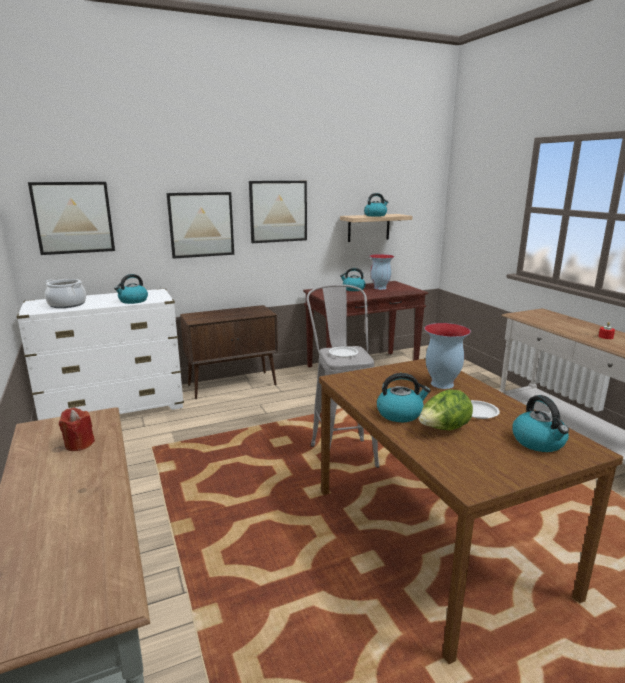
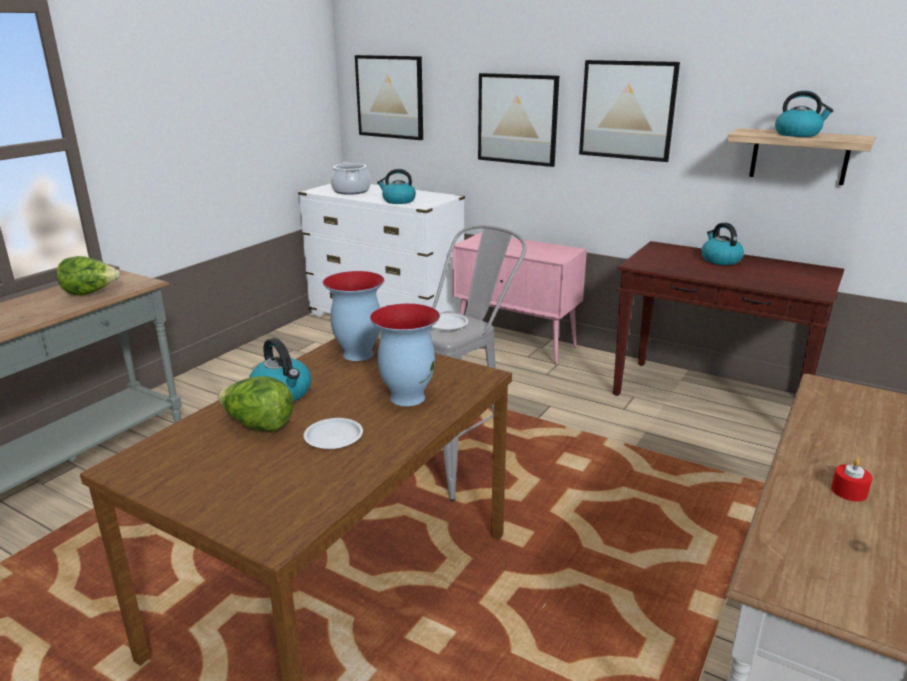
camera: 55 degrees right, 5 degrees up
red candle [59,408,95,451] -> lettuce [57,256,120,295]
brown cabinet [180,305,278,399] -> pink cabinet [452,233,587,366]
vase [369,254,394,290] -> vase moved to [322,271,385,361]
kettle [512,395,569,452] -> none

